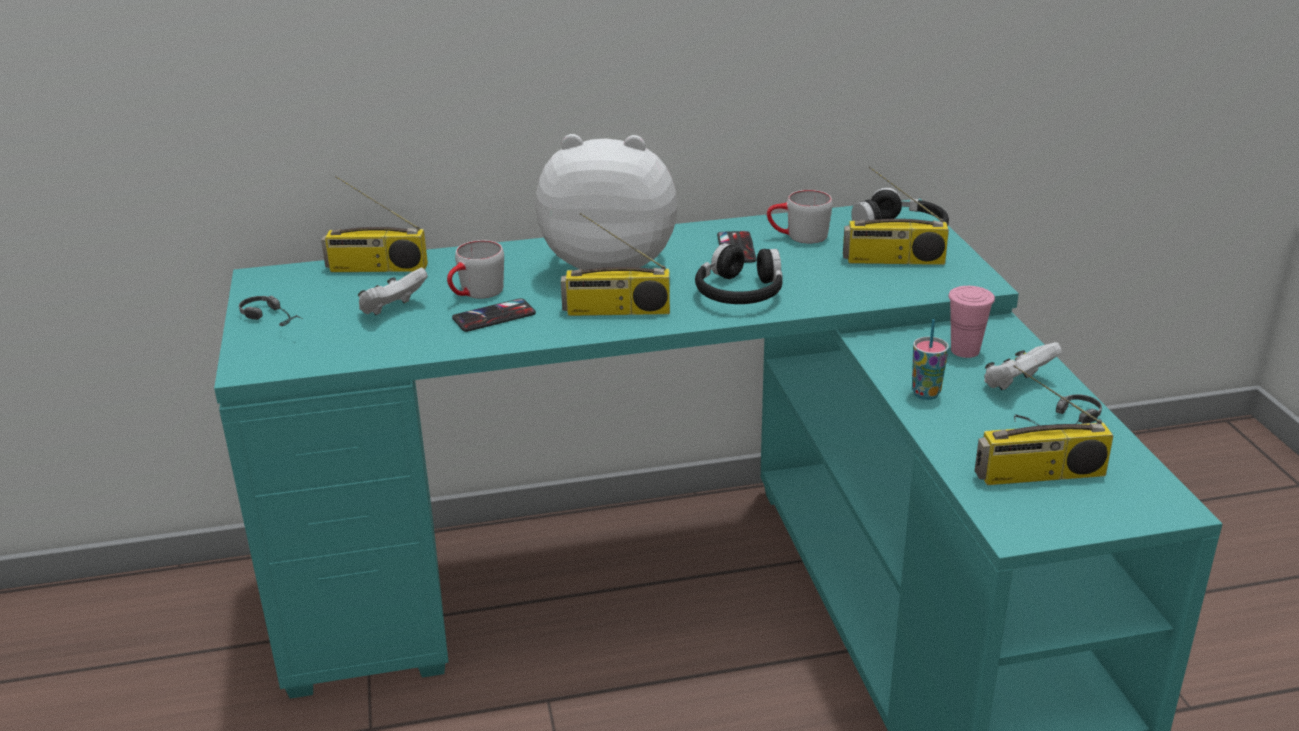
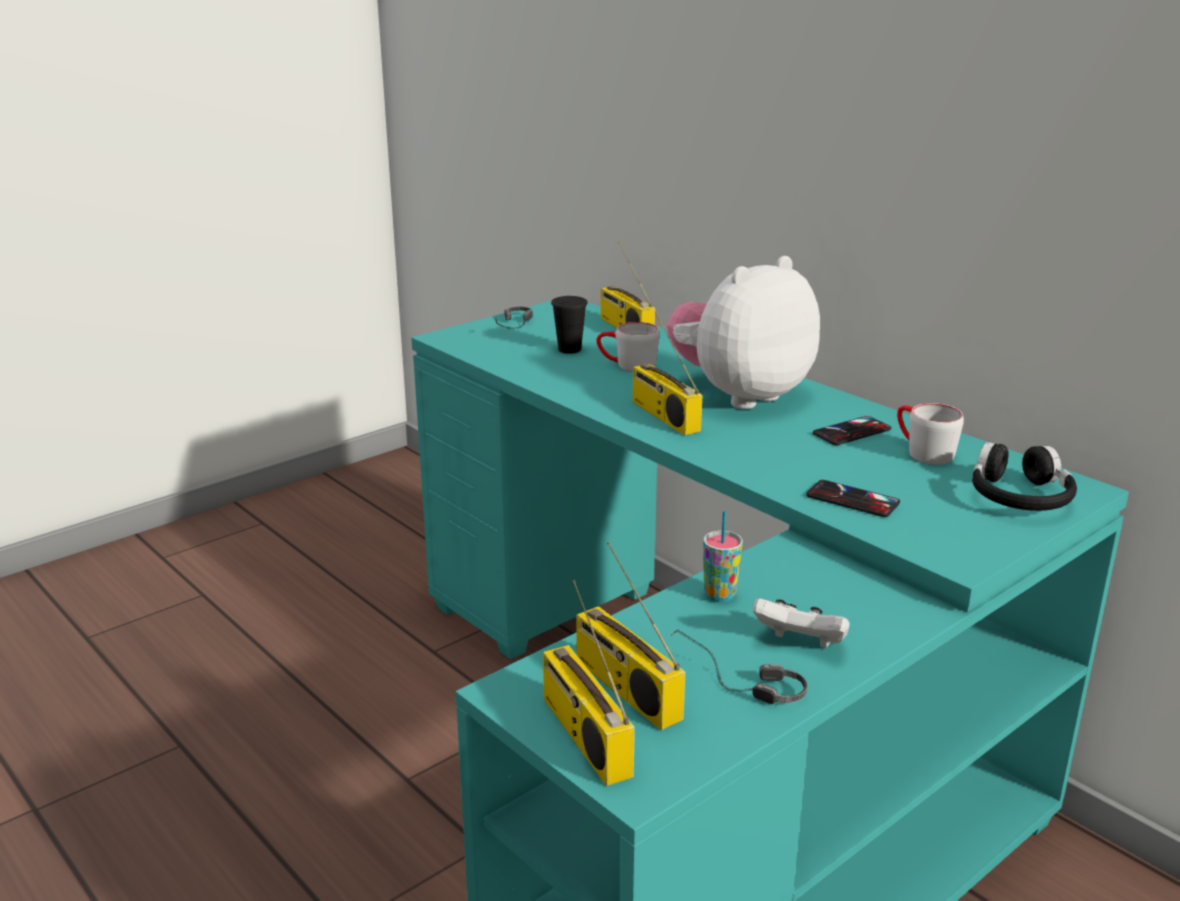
camera: 60 degrees right, 5 degrees down
white game controller [358,267,428,315] -> black cup [551,296,588,354]
phone [452,298,536,332] -> phone moved to [806,480,900,517]
plush toy [536,134,677,270] -> plush toy turned 105 degrees counterclockwise [667,256,820,409]
black headphones [695,243,783,304] -> none
radio [843,166,949,265] -> radio moved to [543,580,635,786]
pink cup [948,286,995,358] -> none

